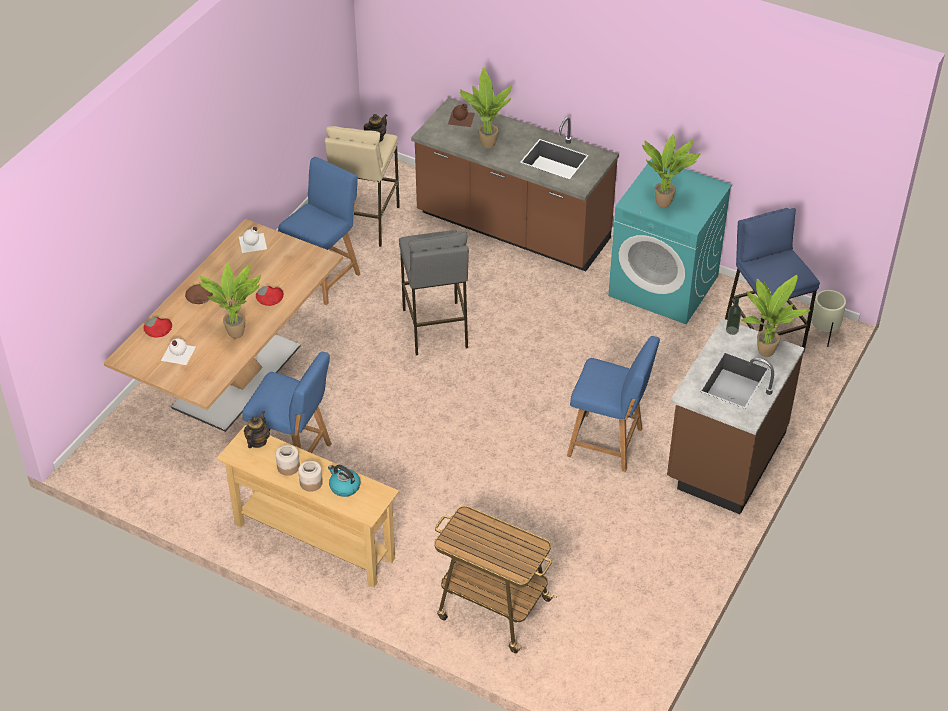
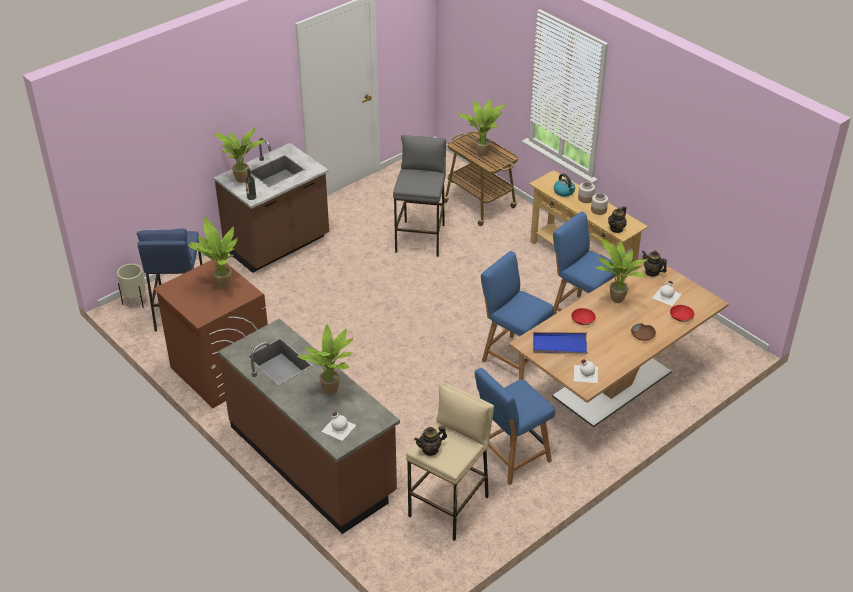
camera: 160 degrees left, 5 degrees down
grey stool [399,230,469,356] -> grey stool moved to [393,135,446,257]
brown bottle [448,104,475,127] -> white bottle [321,412,356,441]
blue chair [567,336,660,472] -> blue chair moved to [481,251,554,380]
turquoise washing machine [608,158,732,324] -> brown washing machine [153,258,268,408]
none -> potted plant [458,99,507,156]
none -> blue tray [533,332,588,354]
none -> teapot [642,250,667,277]

